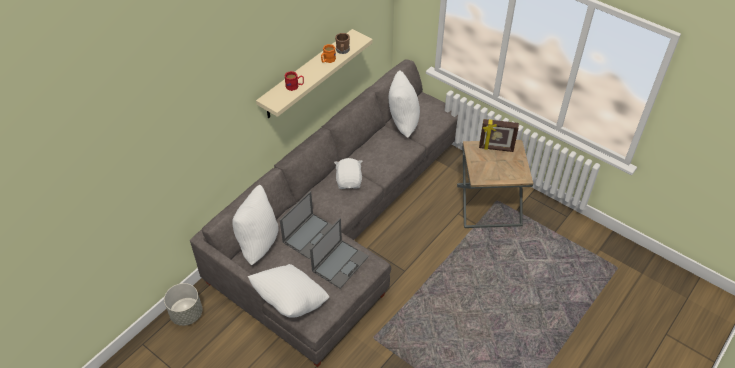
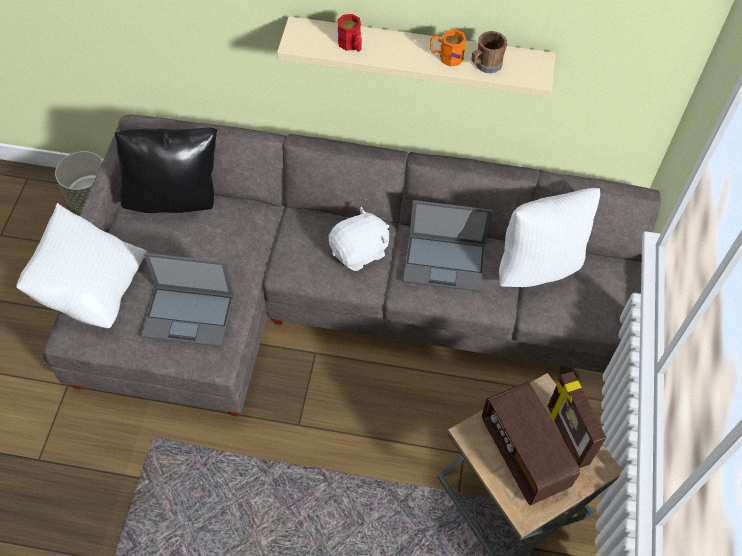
camera: 60 degrees right, 10 degrees up
white pillow [232,185,279,265] -> black pillow [115,128,217,213]
laptop [280,191,332,259] -> laptop moved to [403,200,492,292]
none -> radio [482,381,580,505]

